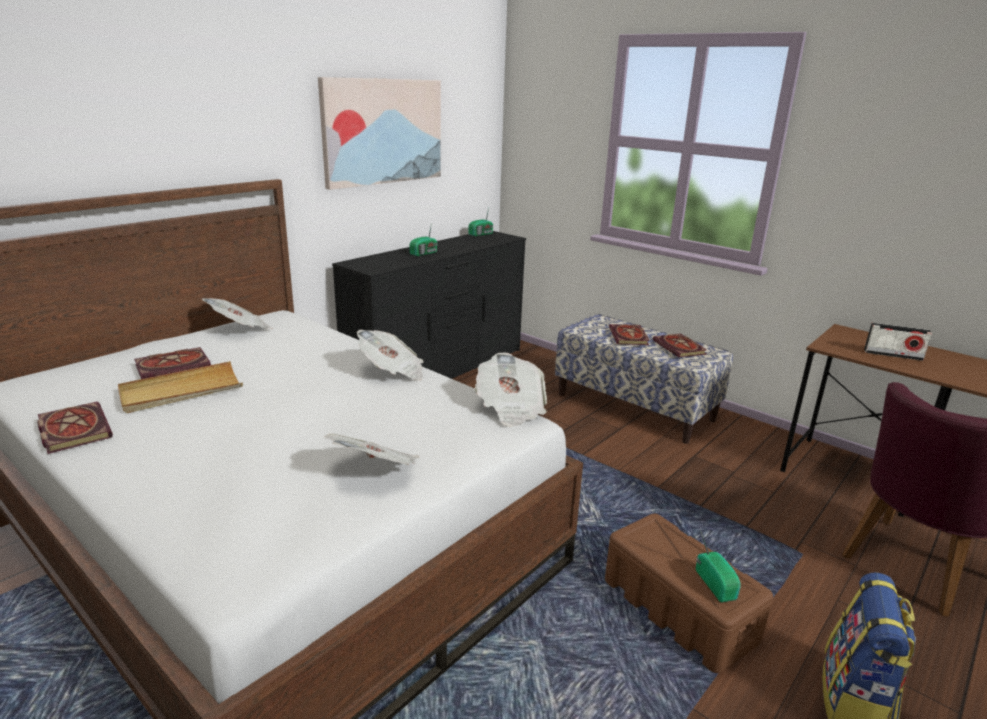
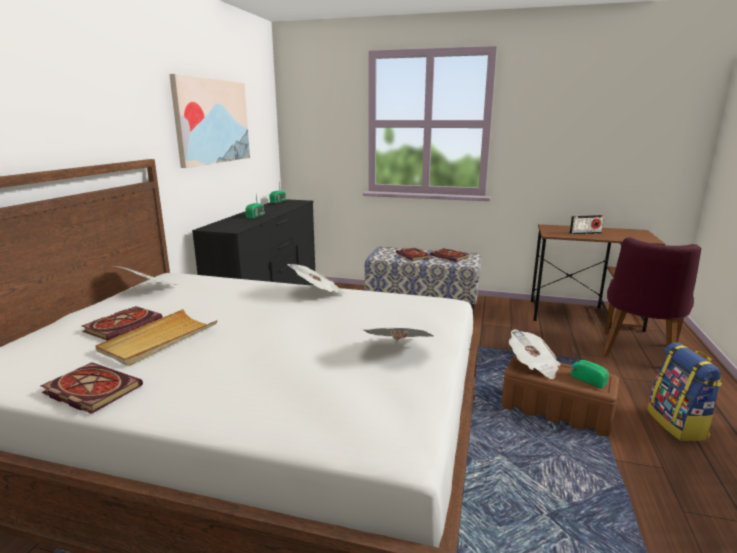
camera: 25 degrees left, 5 degrees down
newspaper [475,352,547,427] -> newspaper moved to [509,329,561,379]

